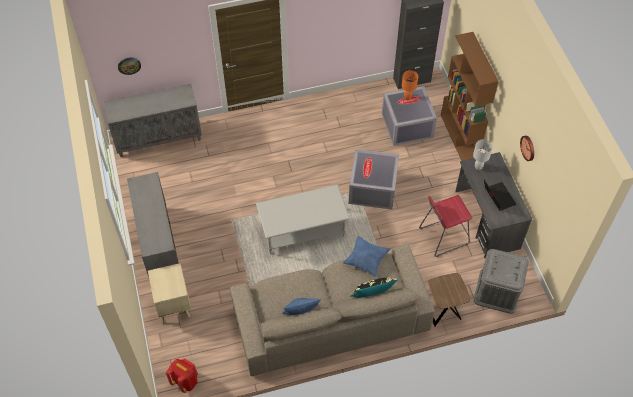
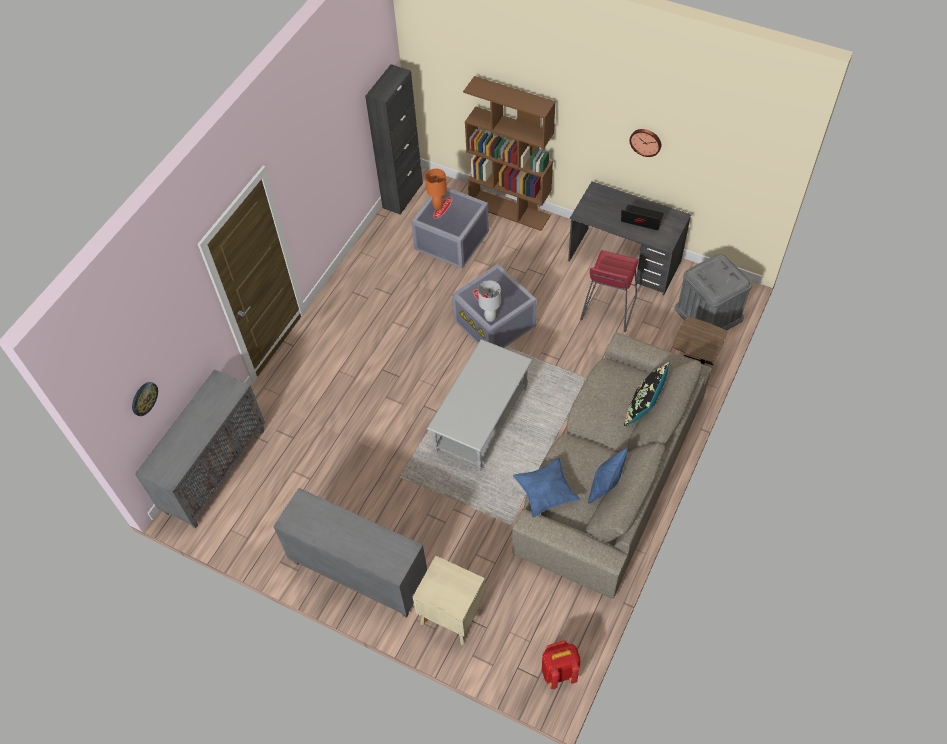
camera: 45 degrees left, 0 degrees up
blue pillow [343,236,390,277] -> blue pillow moved to [513,457,580,518]
white table lamp [473,139,493,170] -> white table lamp moved to [478,280,501,322]

